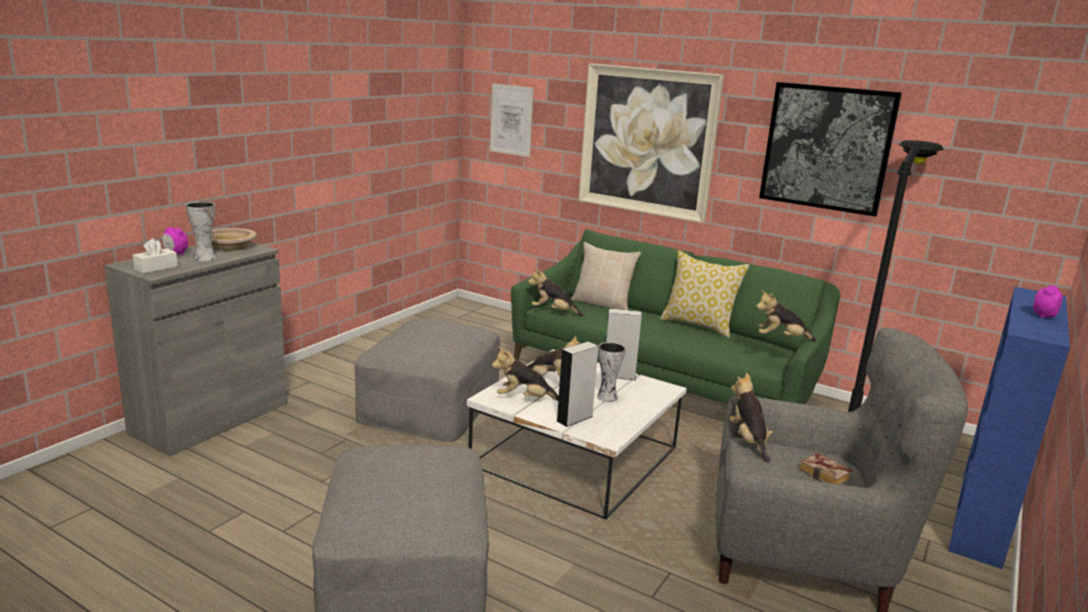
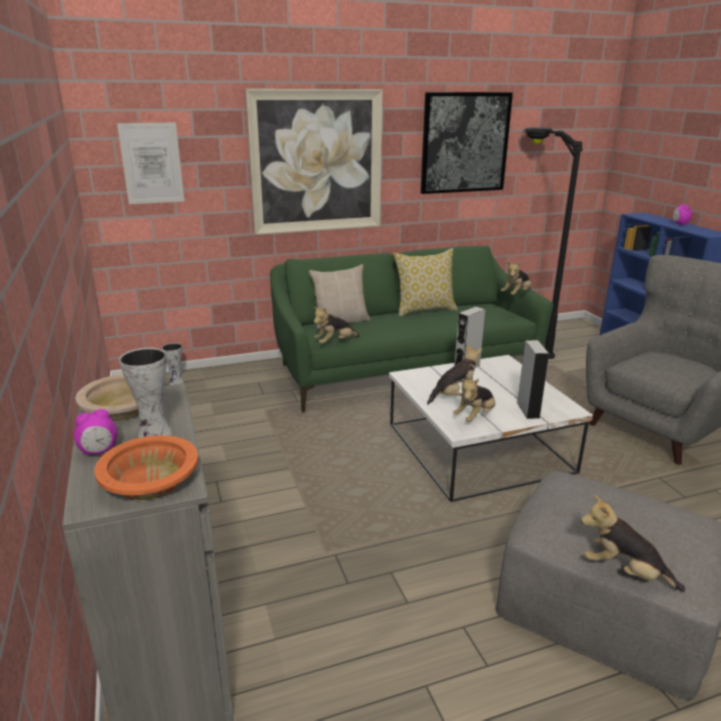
camera: 50 degrees left, 5 degrees up
white tissue box [133,238,178,273] -> orange bowl [94,435,198,500]
grey ottoman [355,318,500,442] -> none
vase [597,342,626,402] -> vase moved to [162,343,184,385]
plush toy [729,373,773,463] -> plush toy moved to [581,495,686,592]
book [799,453,853,484] -> none

